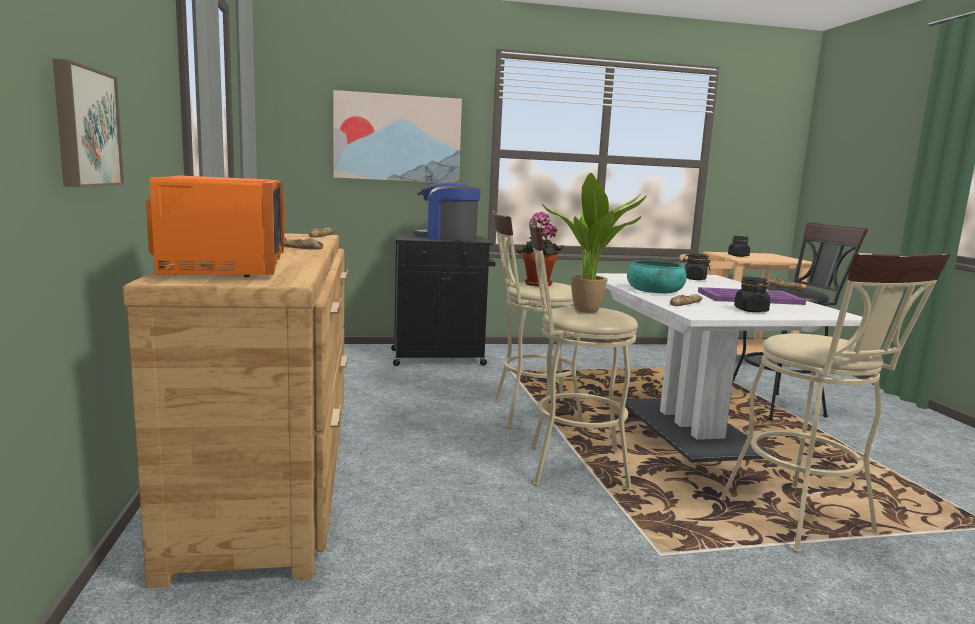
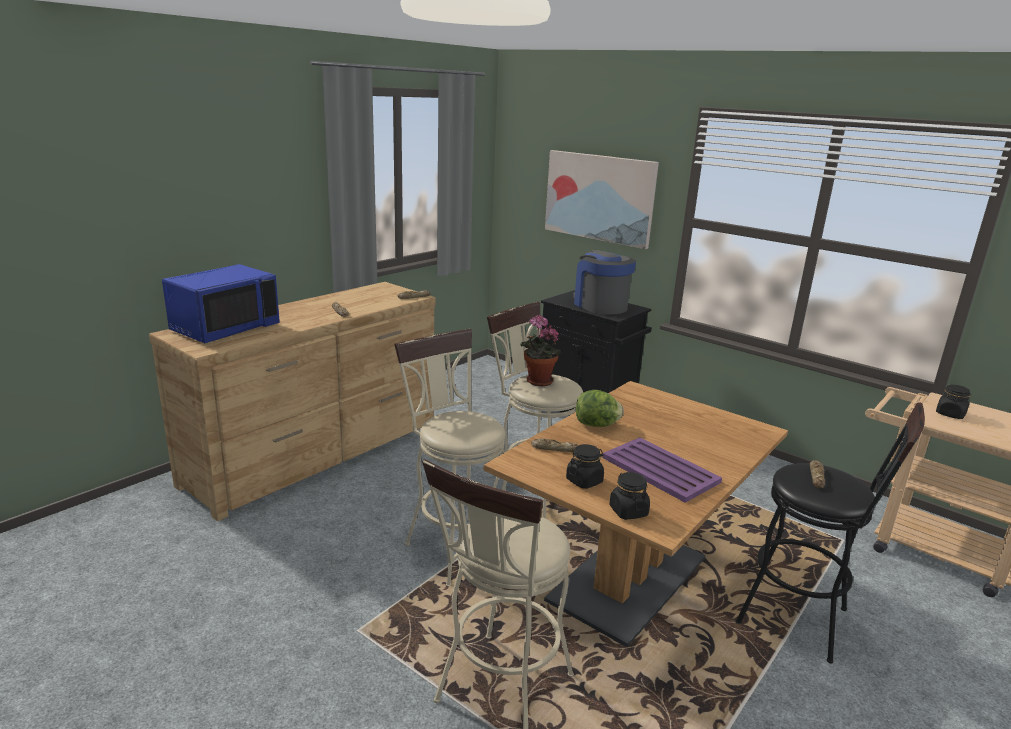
camera: 50 degrees right, 10 degrees up
picture [53,59,124,187] -> none
orange microwave [146,176,285,277] -> blue microwave [162,264,280,343]
potted plant [541,173,647,313] -> none
white dining table [587,273,862,463] -> brown dining table [484,381,788,647]
turquoise bowl [627,260,687,293] -> lettuce [576,390,624,427]
black jar [682,253,711,280] -> black jar moved to [609,472,650,520]

